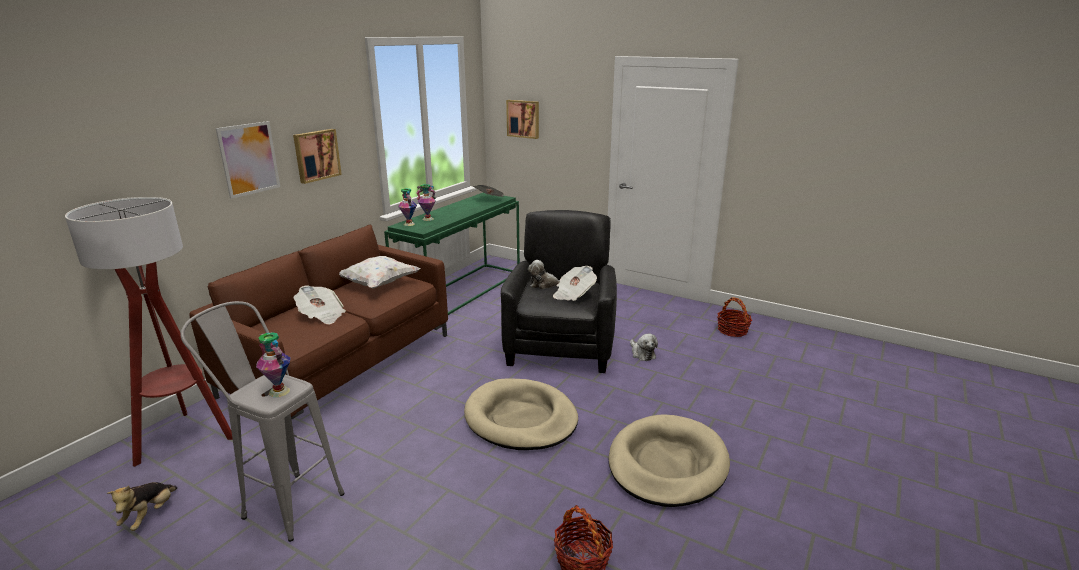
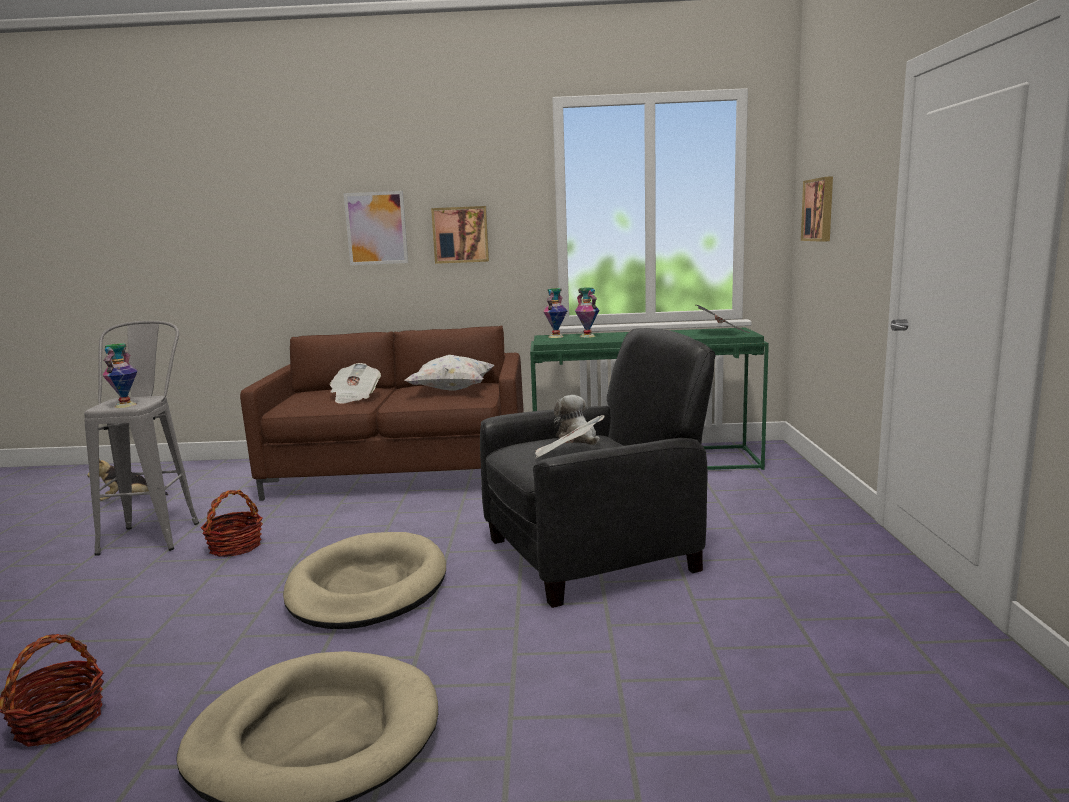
camera: 60 degrees right, 10 degrees down
floor lamp [65,197,233,467] -> none
plush toy [630,334,658,361] -> none
basket [717,297,752,337] -> basket moved to [201,490,263,557]

